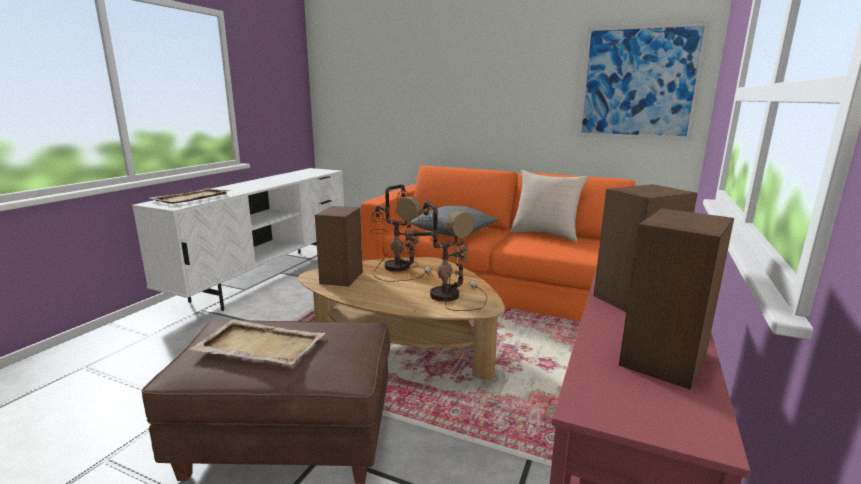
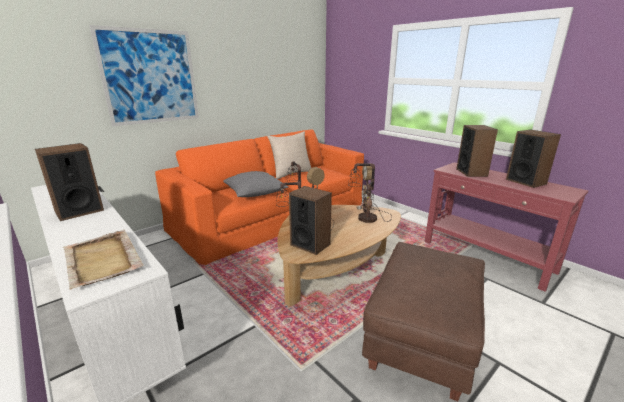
camera: 65 degrees left, 5 degrees up
beige tray [189,319,326,365] -> none
picture [577,21,711,141] -> picture moved to [89,25,199,127]
none -> speaker [35,143,104,221]

